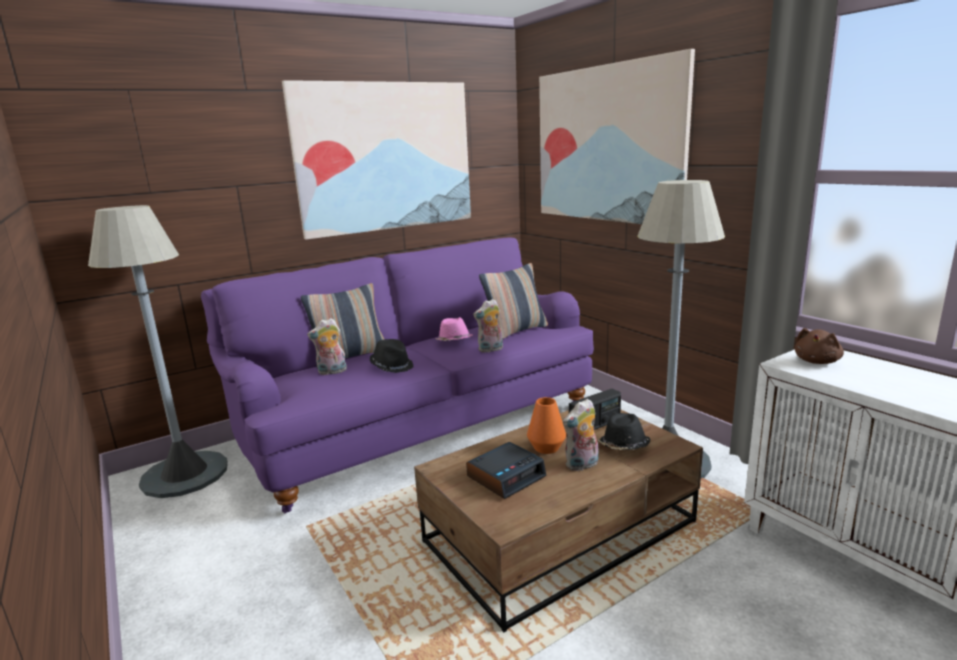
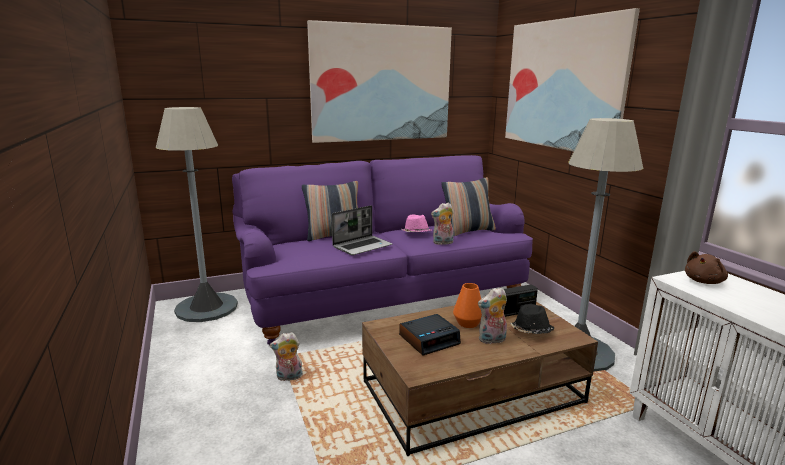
camera: 10 degrees right, 0 degrees up
plush toy [307,318,347,375] -> plush toy moved to [270,332,303,381]
black hat [370,339,414,373] -> laptop [332,205,392,255]

